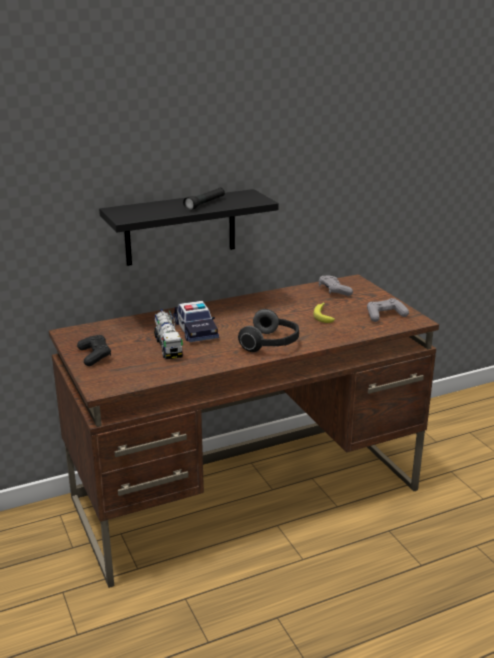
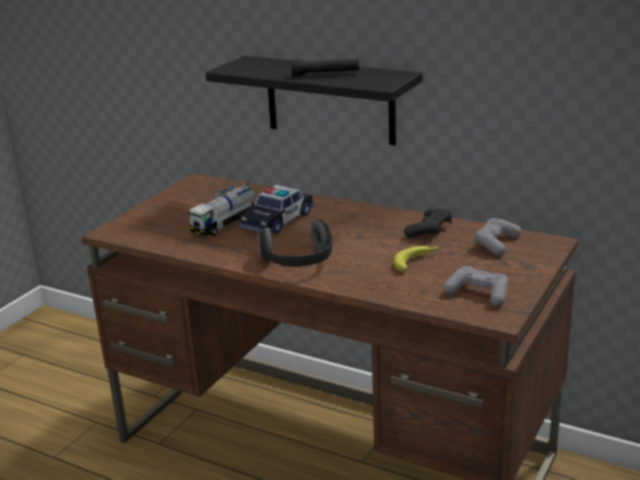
camera: 55 degrees right, 0 degrees up
black game controller [77,335,111,366] -> black game controller moved to [404,208,452,238]

